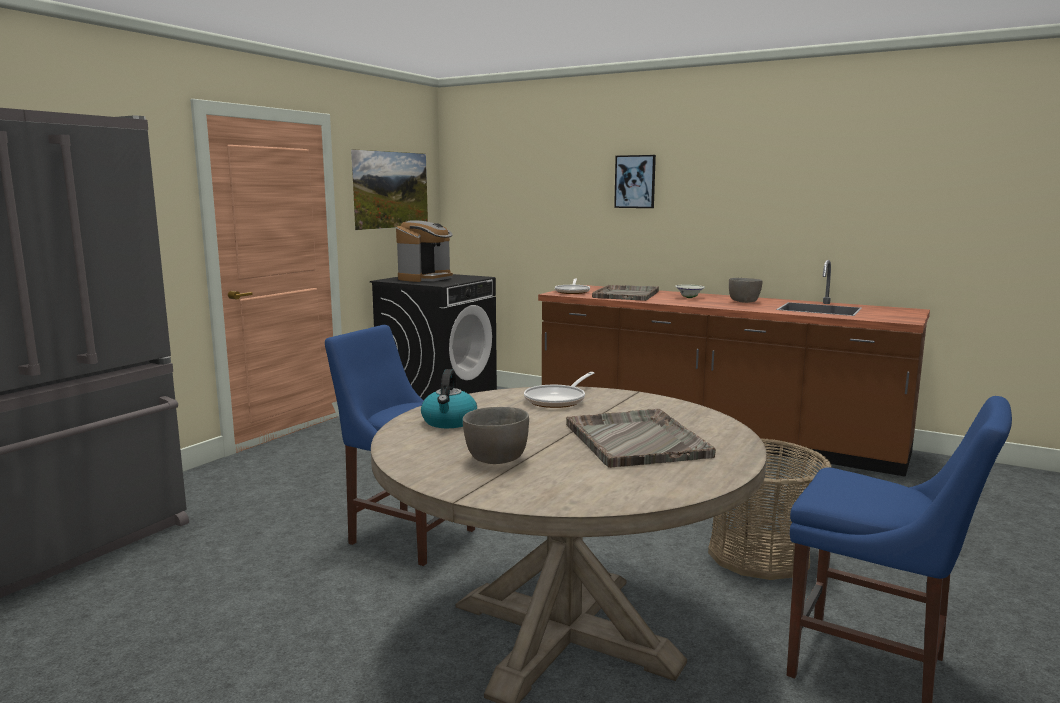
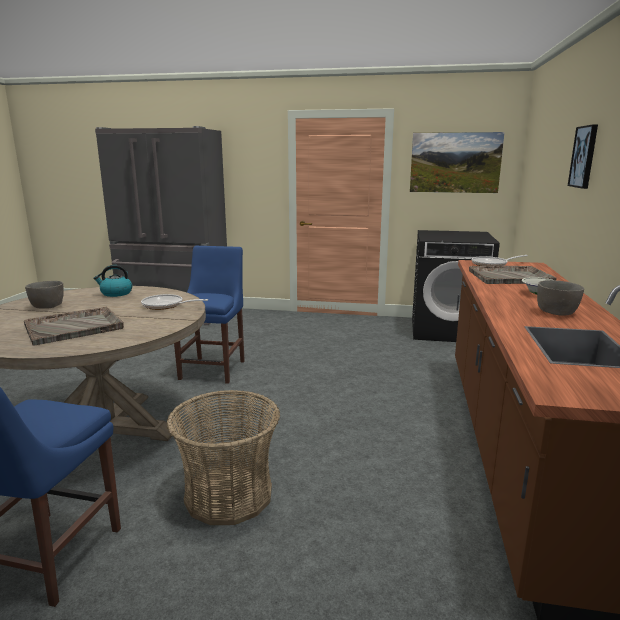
camera: 70 degrees right, 5 degrees up
coffee machine [396,220,453,282] -> none

